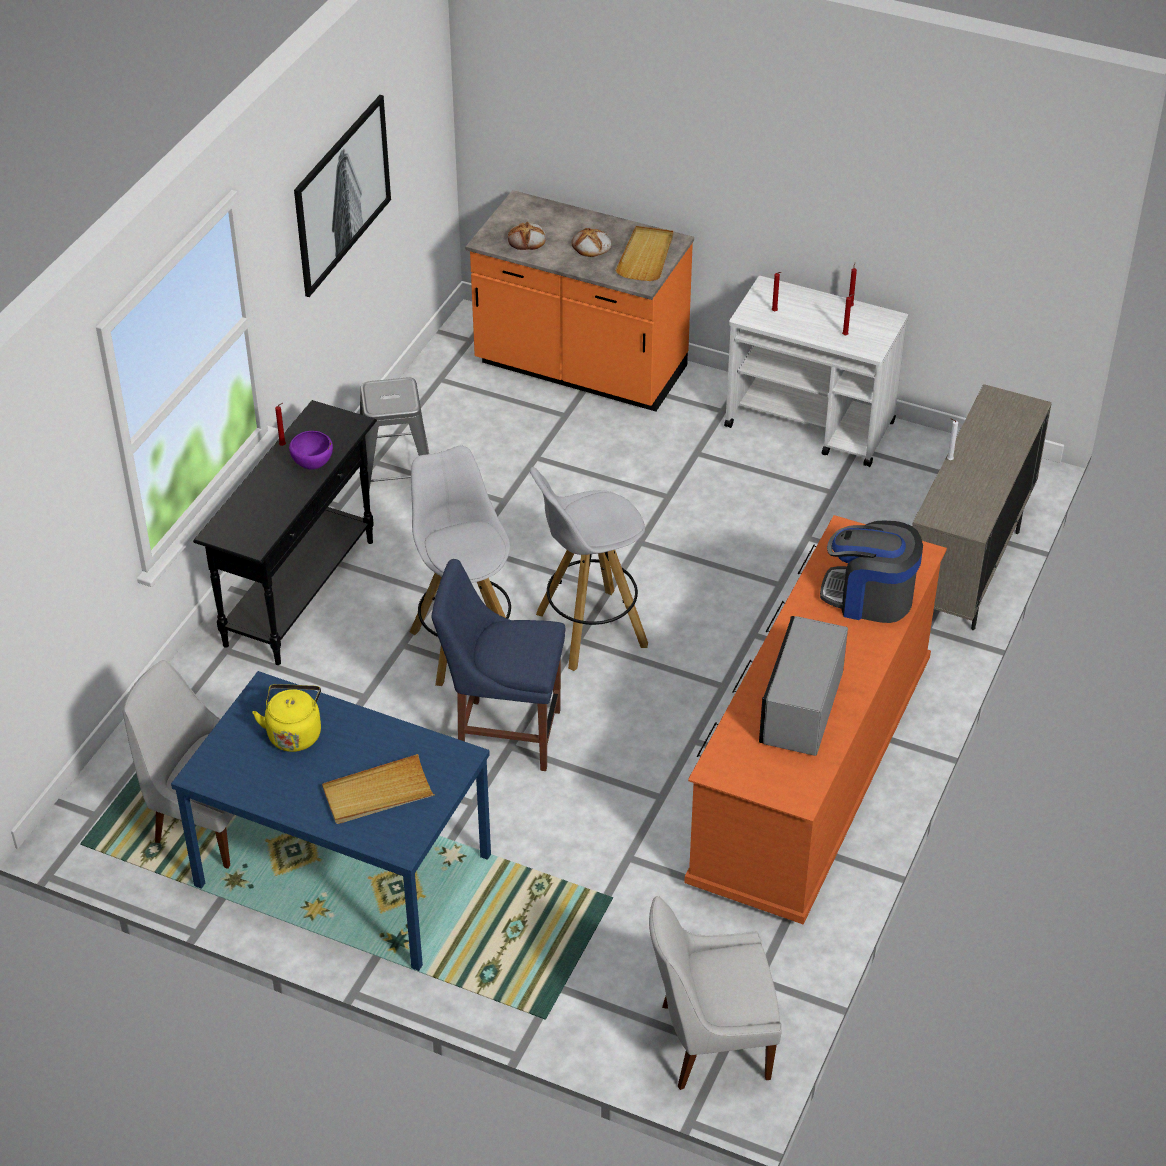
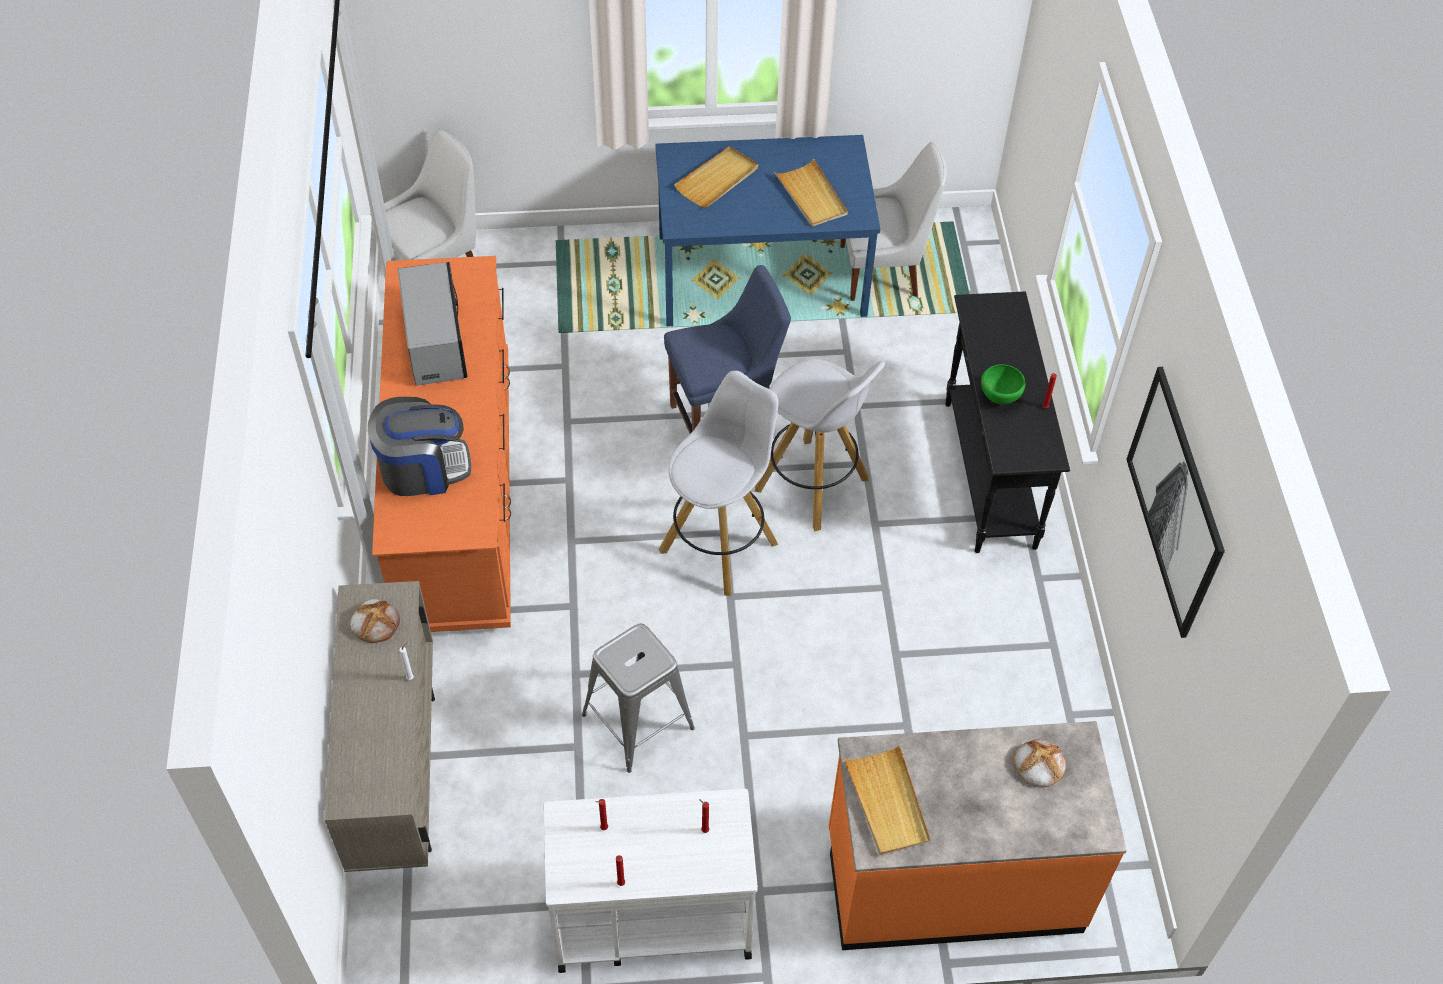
camera: 150 degrees right, 10 degrees up
yellow kettle [252,684,321,752] -> beige tray [774,158,848,227]
purple bowl [289,431,333,470] -> green bowl [981,364,1025,404]
grey stool [360,378,429,507] -> grey stool moved to [582,624,695,773]
bread [571,228,611,257] -> bread moved to [350,599,400,643]

